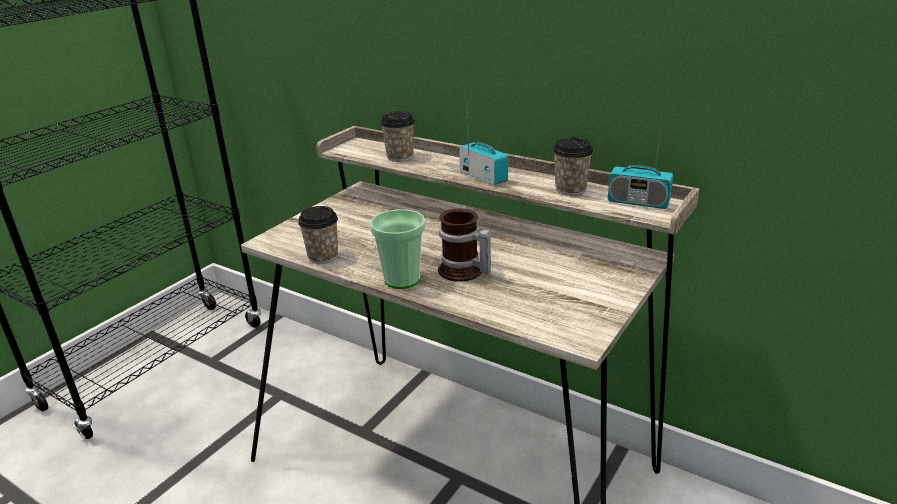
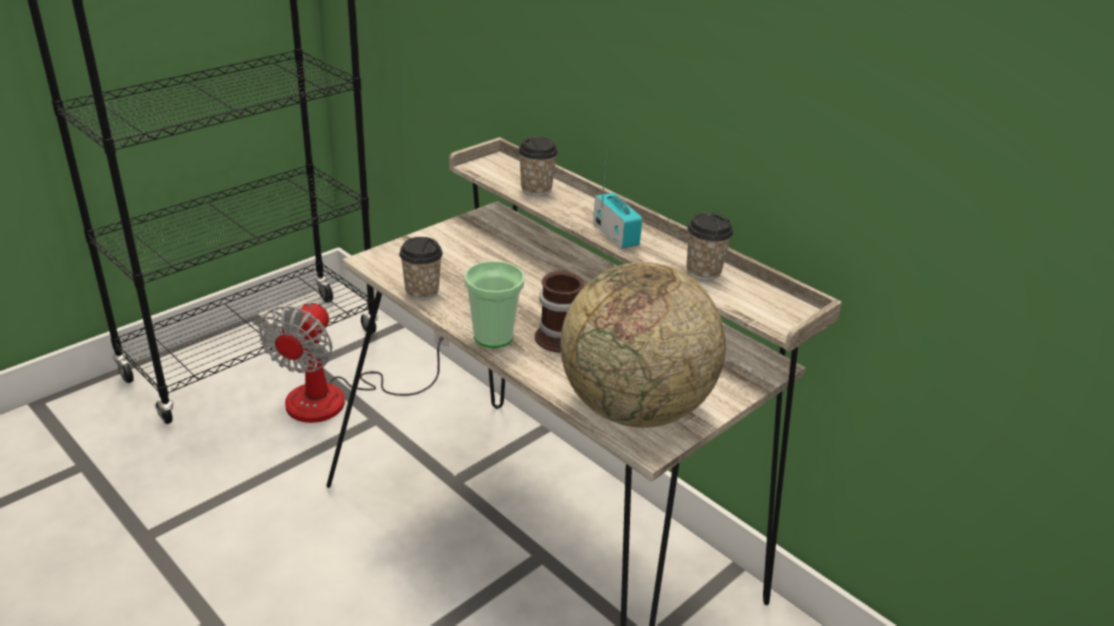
camera: 10 degrees right, 5 degrees up
radio [608,116,673,209] -> none
none -> fan [259,301,449,423]
none -> globe [560,262,726,428]

